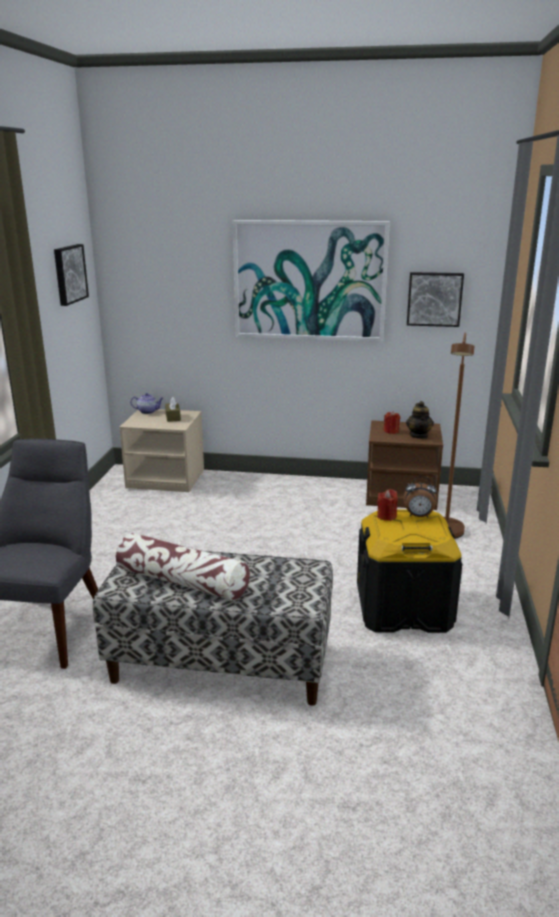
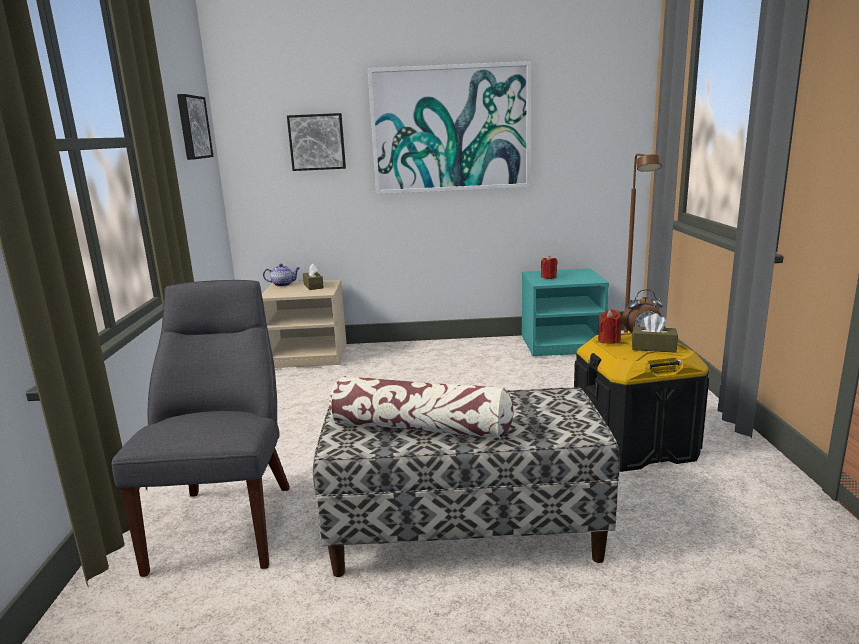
camera: 10 degrees left, 5 degrees down
brown nightstand [366,420,443,510] -> turquoise nightstand [522,268,609,356]
teapot [406,401,434,439] -> none
picture [407,272,464,327] -> picture moved to [287,113,346,171]
none -> brown tissue box [632,313,678,353]

